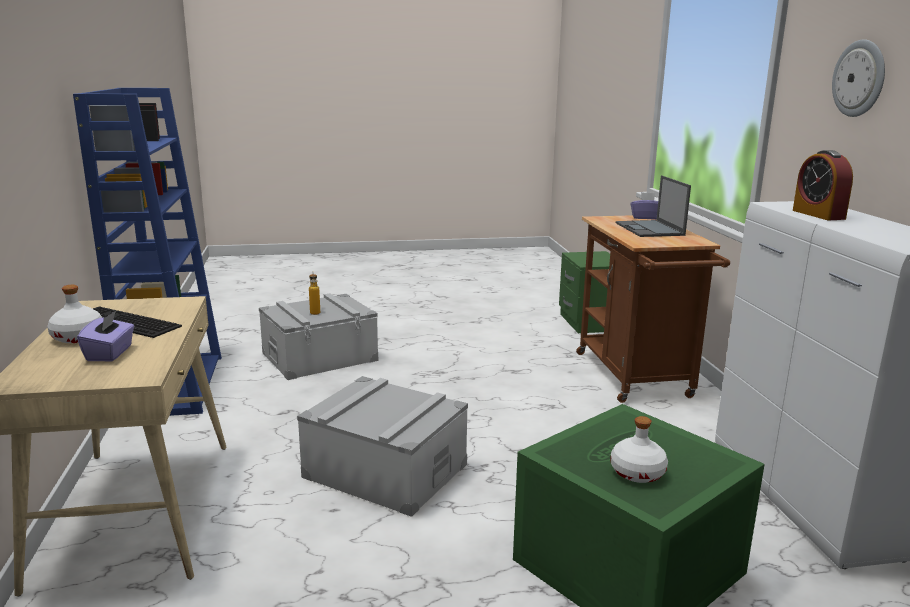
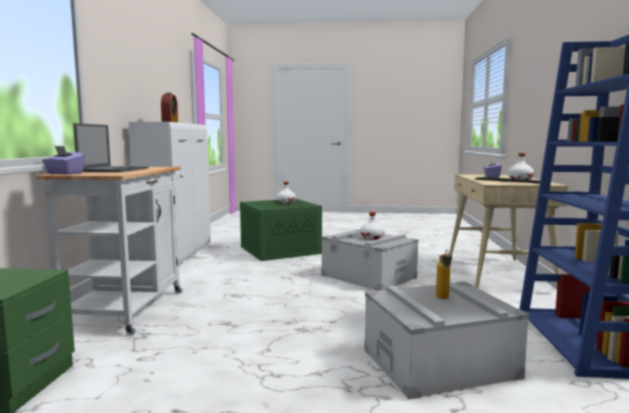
camera: 165 degrees left, 10 degrees down
brown cart [576,215,730,403] -> white cart [36,167,184,335]
wall clock [832,39,885,117] -> none
none -> white bottle [360,212,384,239]

